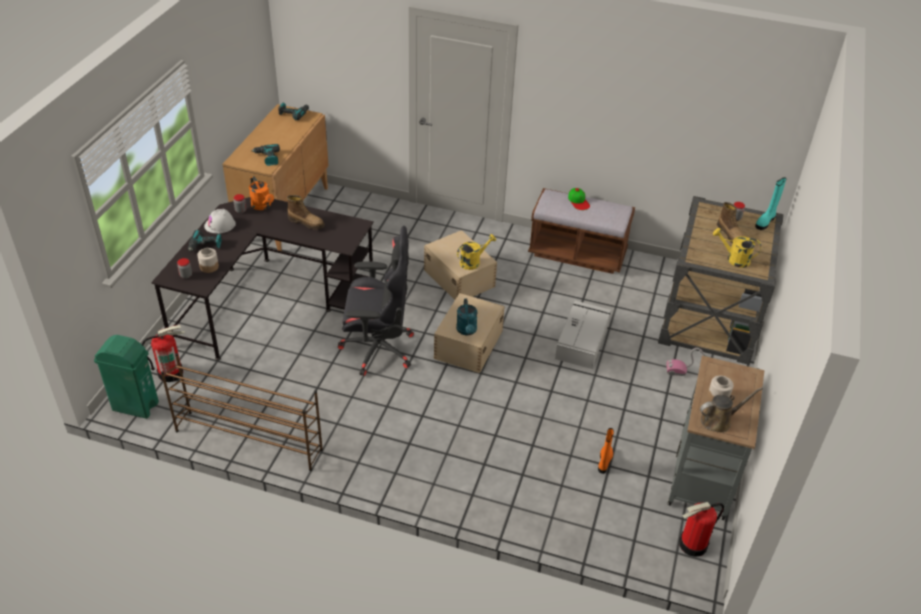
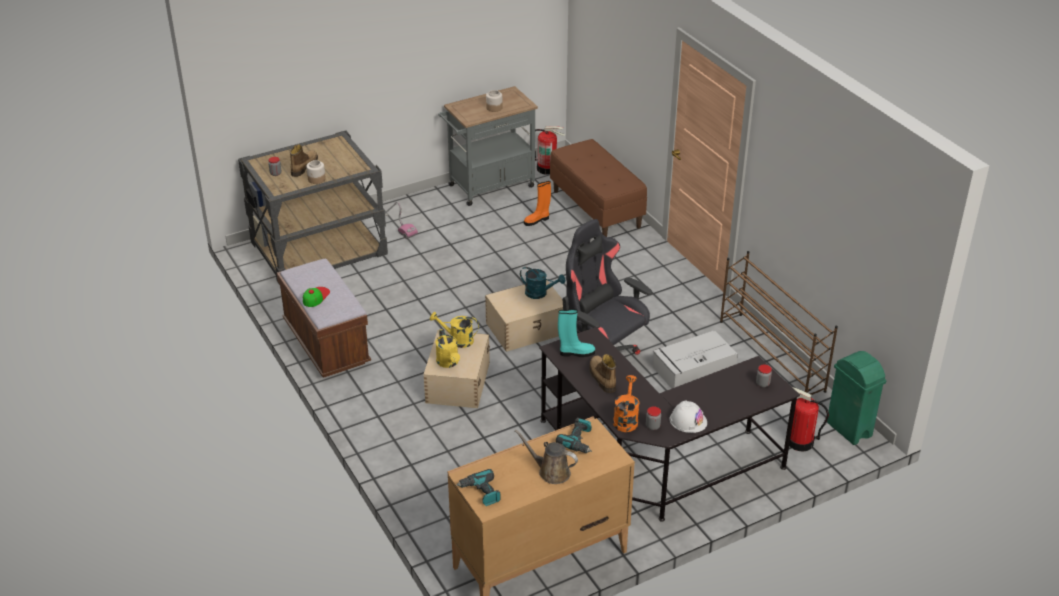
camera: 135 degrees left, 5 degrees down
power drill [188,230,222,251] -> none
jar [197,248,219,273] -> jar moved to [306,160,326,184]
turquoise watering can [456,299,477,335] -> turquoise watering can turned 75 degrees clockwise [520,267,565,299]
grey storage box [555,301,611,369] -> grey storage box moved to [653,331,738,389]
brown watering can [700,387,763,433] -> brown watering can moved to [515,429,578,484]
yellow watering can [713,228,761,268] -> yellow watering can moved to [435,329,460,368]
turquoise boot [755,177,786,230] -> turquoise boot moved to [558,309,595,357]
none -> brown bench [550,139,647,237]

